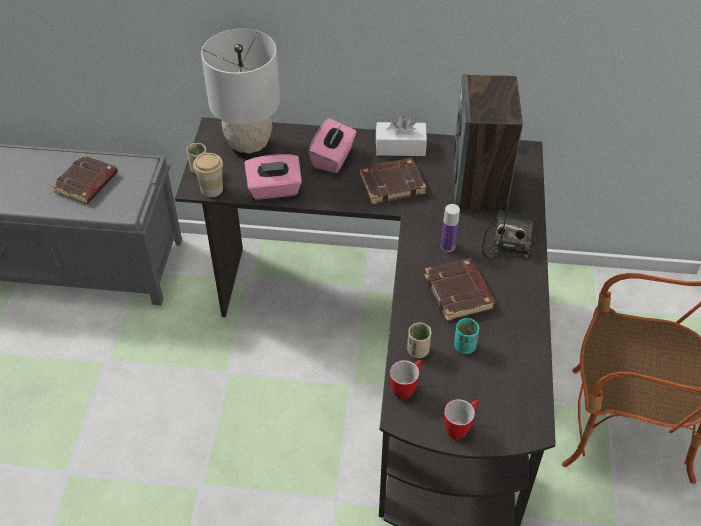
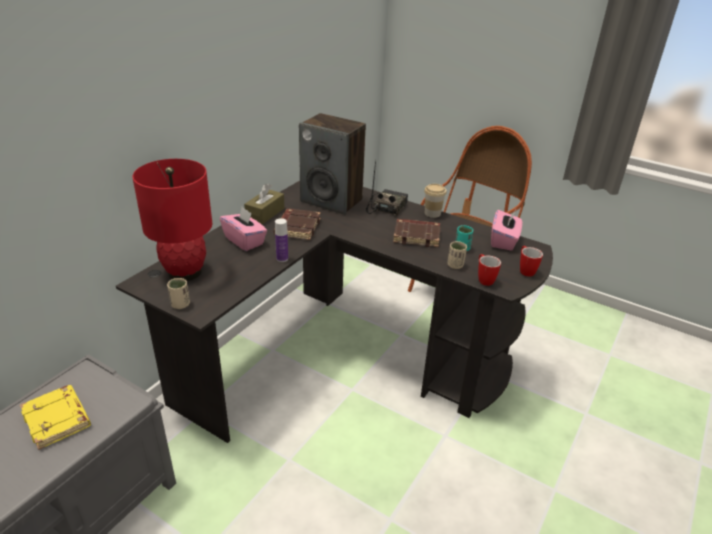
camera: 65 degrees left, 15 degrees down
brown book [52,155,118,204] -> yellow book [20,385,91,450]
cup [193,153,223,197] -> cup moved to [424,184,447,218]
white table lamp [201,29,280,158] -> red table lamp [132,159,212,281]
pink tissue box [245,154,302,199] -> pink tissue box moved to [491,210,522,250]
white tissue box [376,116,427,156] -> brown tissue box [244,183,284,224]
bottle [441,204,460,252] -> bottle moved to [275,218,288,262]
radio [482,204,534,260] -> radio turned 75 degrees clockwise [366,159,408,216]

